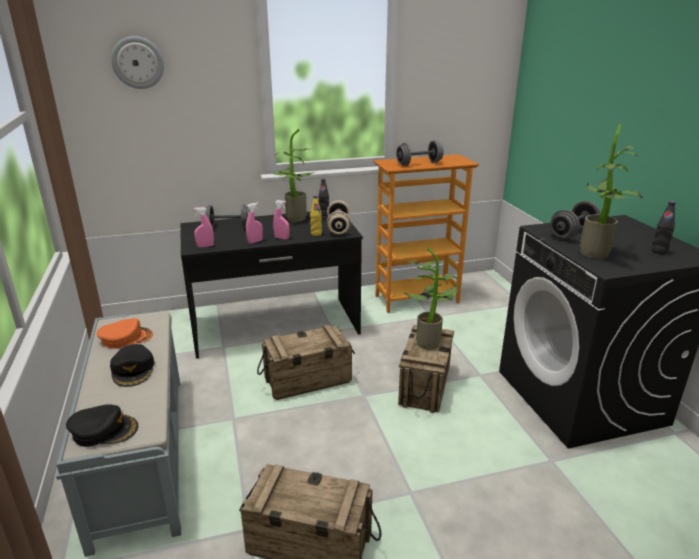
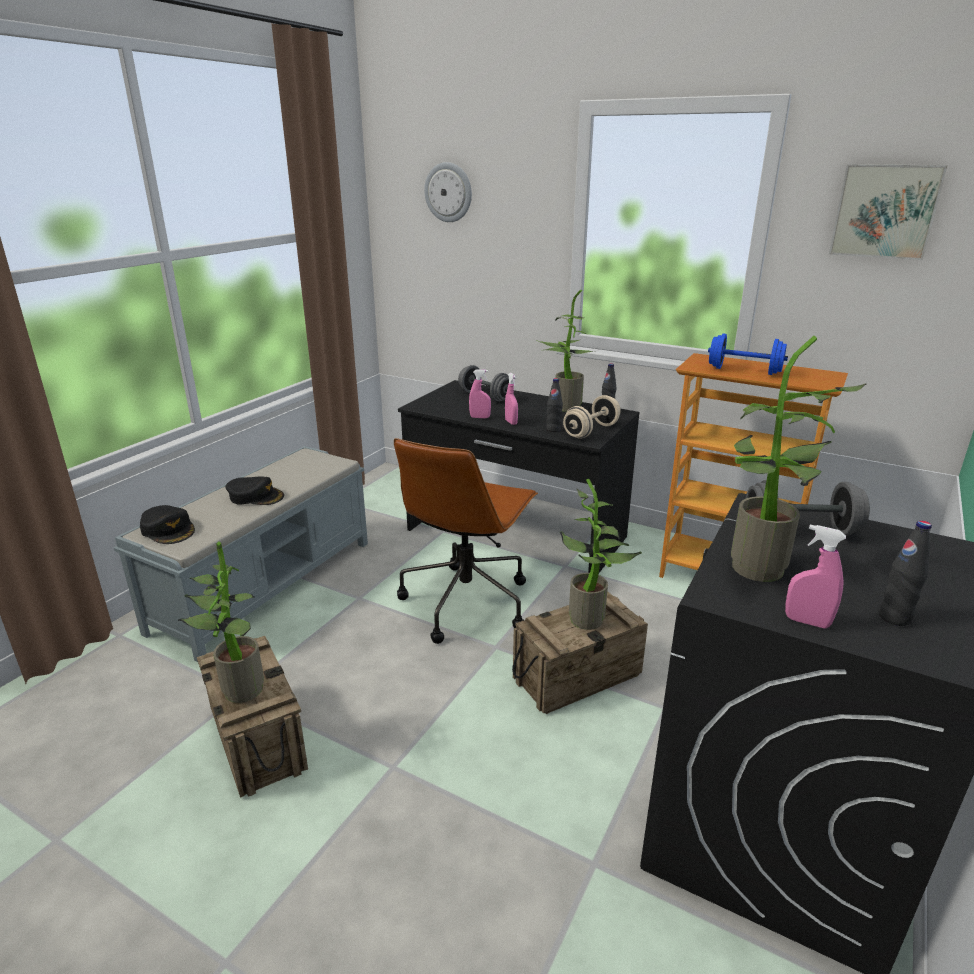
camera: 45 degrees right, 0 degrees up
orange cap [97,318,153,349] -> none
black cap [110,344,155,387] -> black cap turned 105 degrees counterclockwise [225,476,284,505]
pink spray bottle [194,207,214,247] -> pink spray bottle moved to [785,525,846,628]
crate [257,325,355,400] -> brown office chair [394,438,538,644]
yellow bottle [310,196,322,236] -> black bottle [546,378,563,432]
grey dumbbell [396,140,443,166] -> blue dumbbell [708,334,788,375]
none -> potted plant [178,542,264,703]
none -> picture [829,164,948,260]

